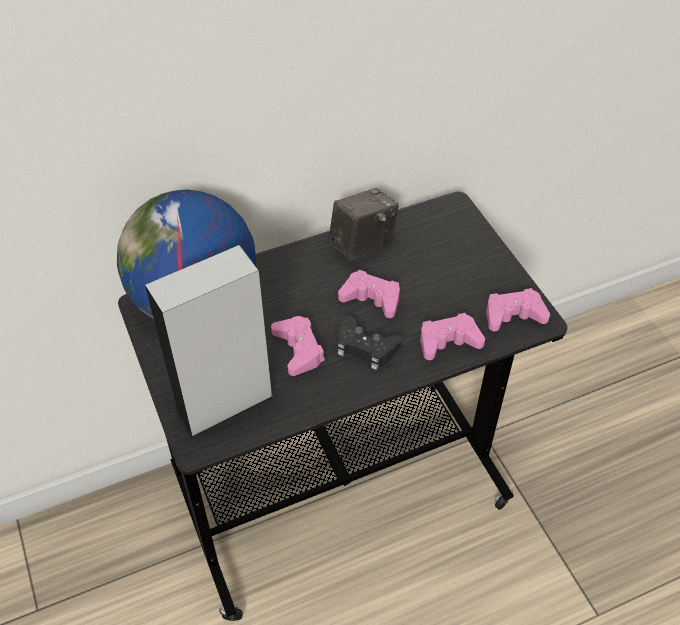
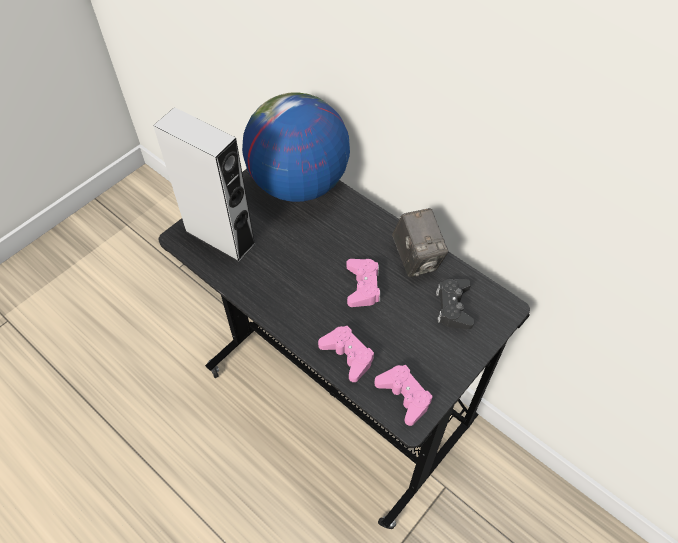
camera: 65 degrees right, 5 degrees up
pink game controller [271,316,325,376] -> none
camera [328,188,399,261] -> camera turned 45 degrees clockwise [392,208,449,277]
black game controller [337,316,402,370] -> black game controller moved to [436,279,474,329]

